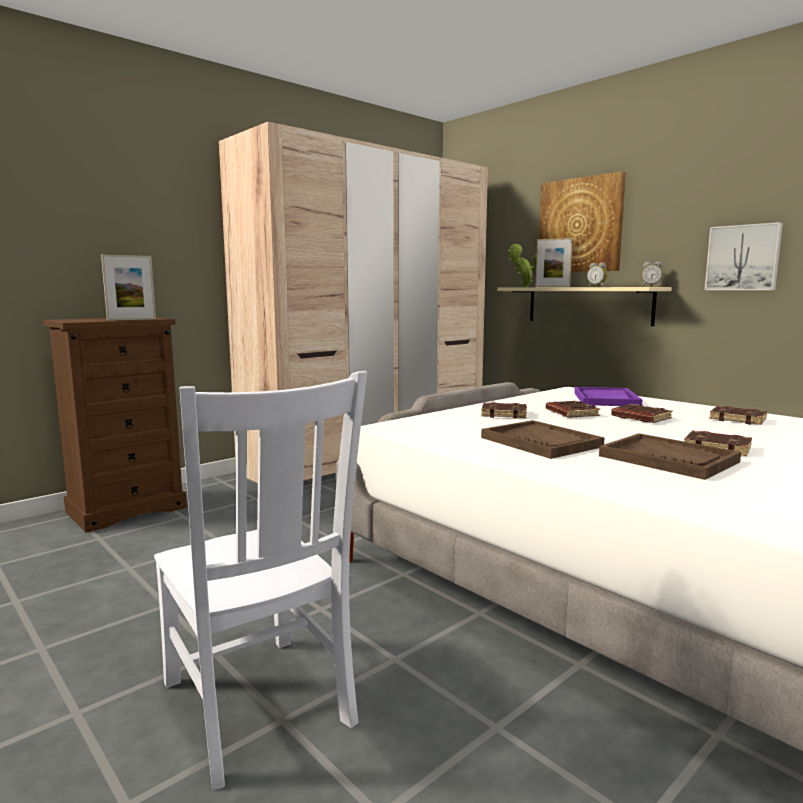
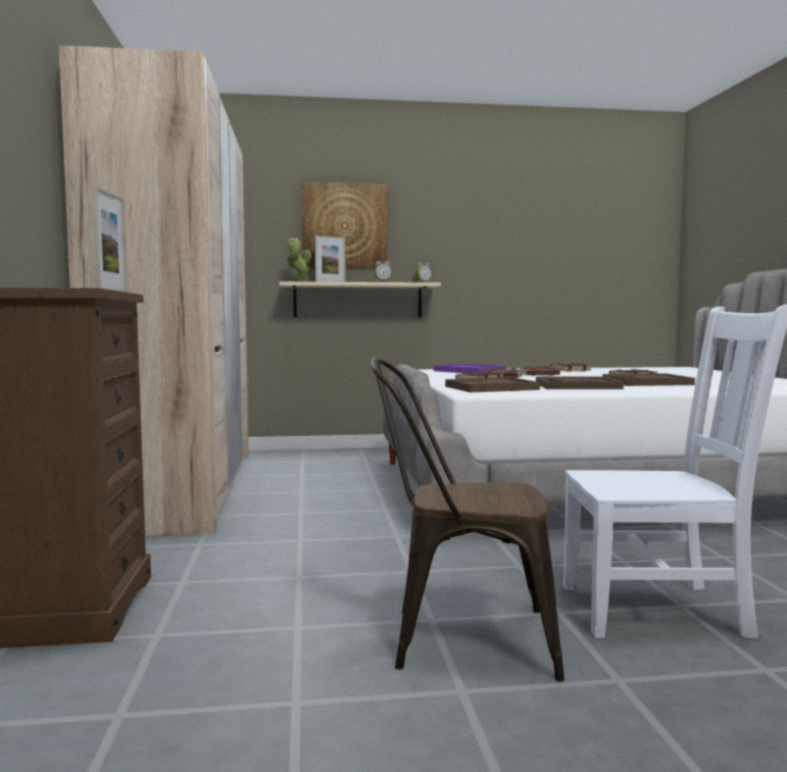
camera: 55 degrees left, 5 degrees down
picture [705,222,783,290] -> none
none -> brown chair [370,357,564,682]
none -> brown tray [445,377,540,393]

